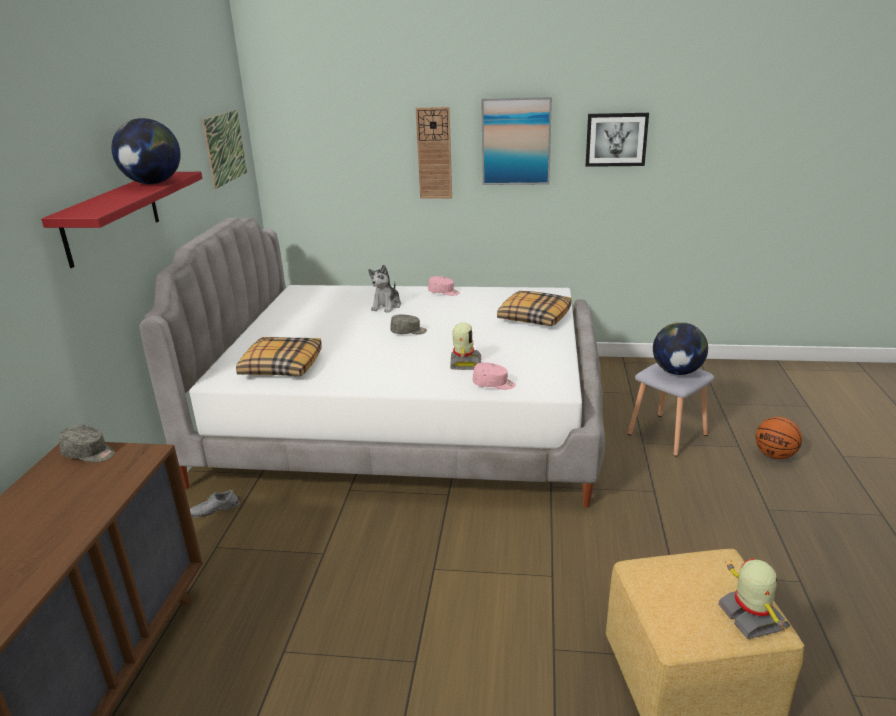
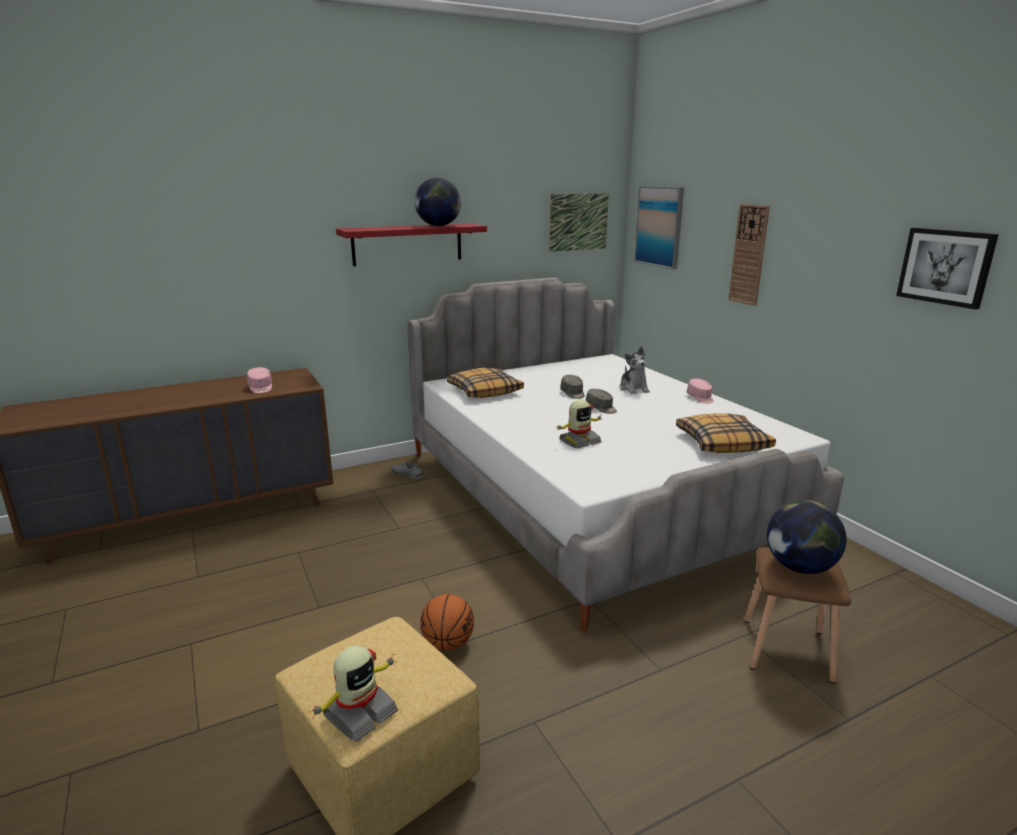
camera: 55 degrees right, 5 degrees down
grey cap [59,425,115,462] -> grey cap moved to [560,375,584,399]
plush toy [368,265,401,313] -> plush toy turned 90 degrees counterclockwise [619,347,650,394]
pink cap [473,362,516,390] -> pink cap moved to [247,367,272,393]
picture [481,97,552,185] -> picture moved to [634,186,684,269]
grey stool [628,363,714,457] -> brown stool [744,547,851,684]
basketball [755,417,802,459] -> basketball moved to [420,594,474,651]

